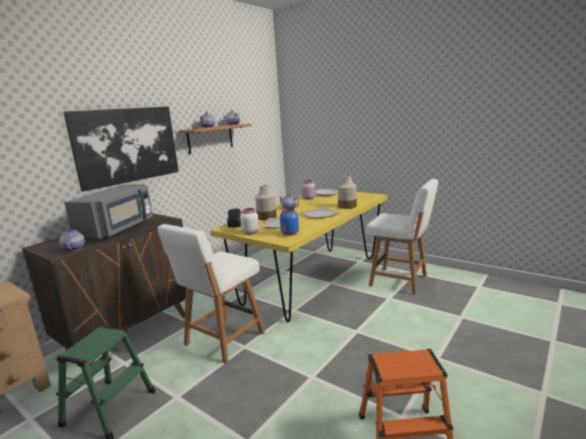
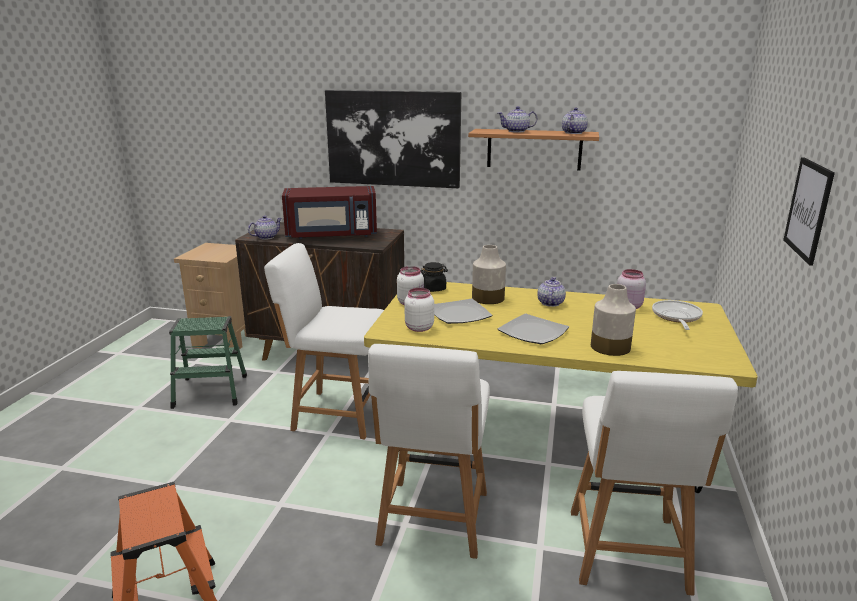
camera: 65 degrees right, 5 degrees up
grey microwave [64,185,153,240] -> red microwave [282,186,377,239]
blue jar [280,208,299,236] -> white jar [404,288,434,332]
none -> white chair [368,344,490,559]
none -> picture [783,157,835,266]

